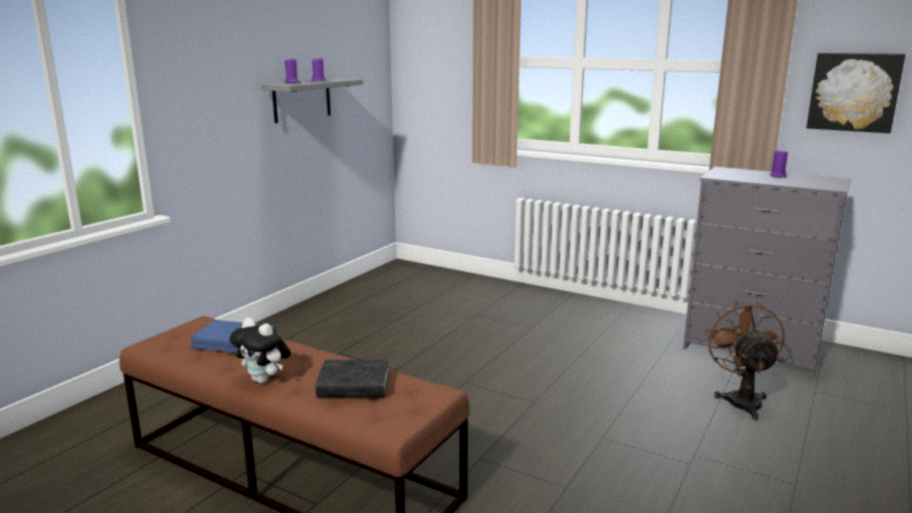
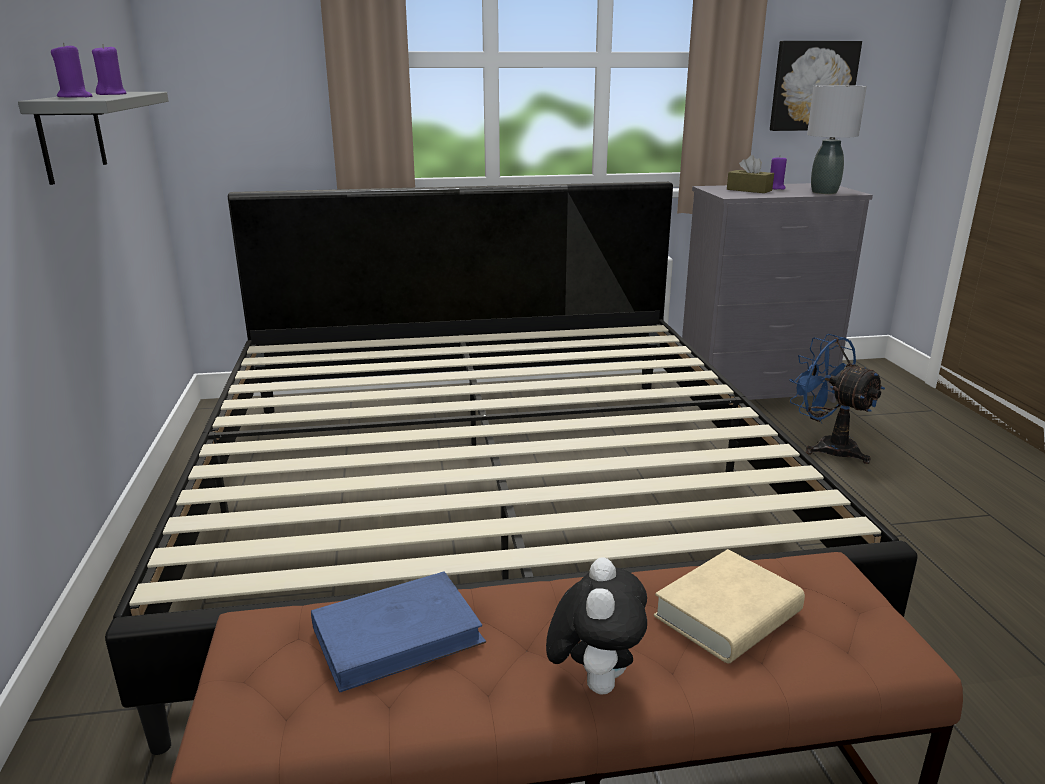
camera: 40 degrees left, 5 degrees up
plush toy [230,318,291,384] -> plush toy turned 75 degrees counterclockwise [546,557,647,695]
black book [316,360,389,397] -> beige book [654,549,805,663]
brown fan [705,301,785,420] -> blue fan [789,334,885,464]
none -> bed [105,182,918,755]
none -> brown tissue box [727,155,774,193]
none -> grey table lamp [807,85,867,194]

